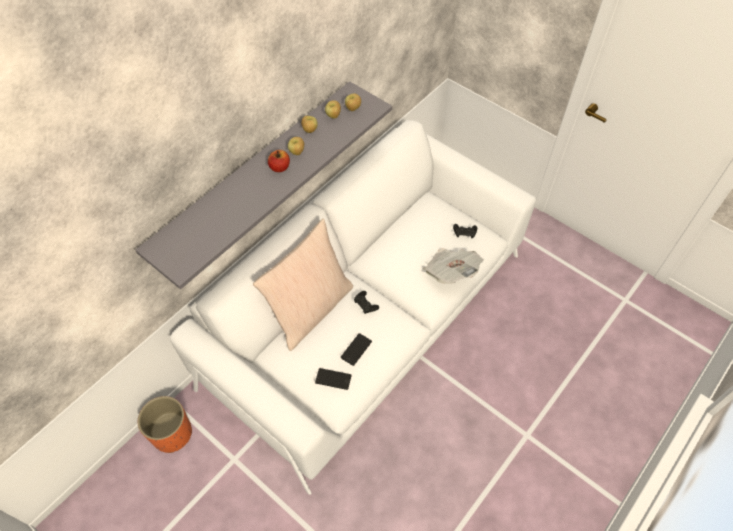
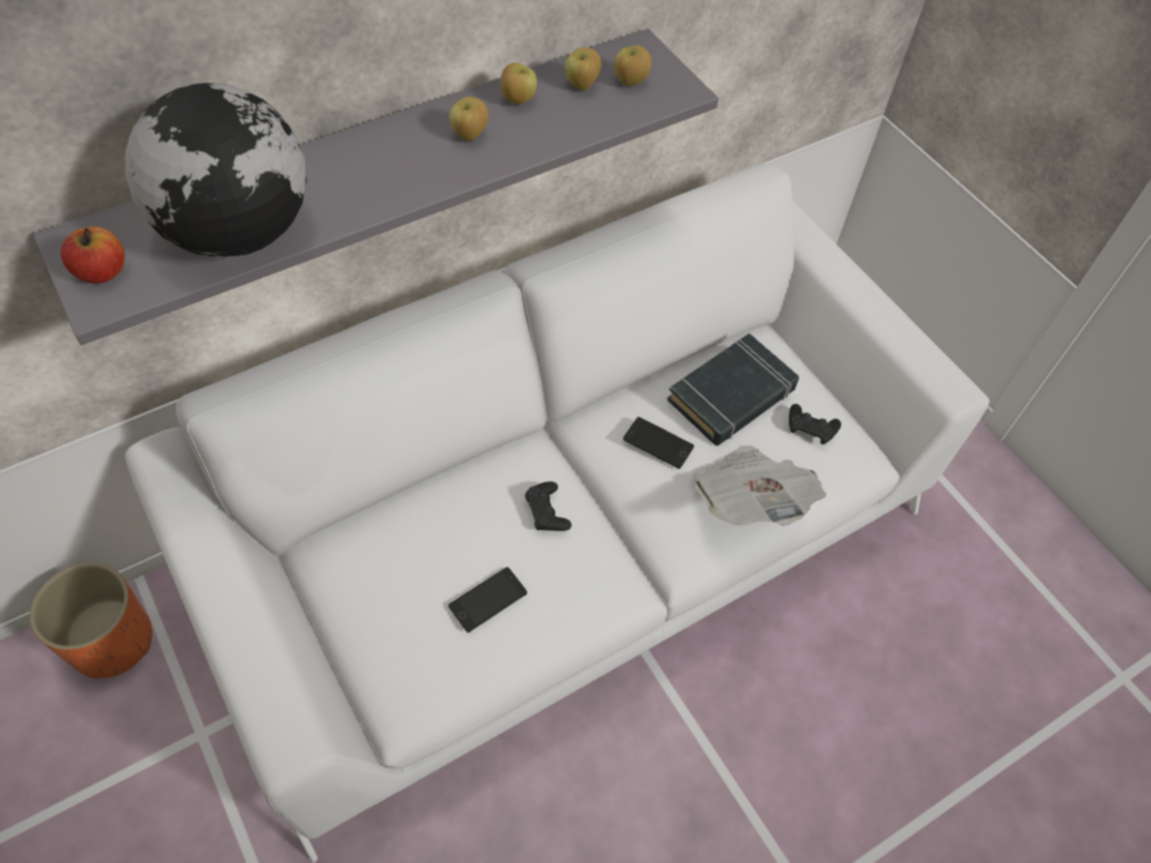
camera: 15 degrees right, 0 degrees up
beige pillow [253,218,353,351] -> none
apple [268,150,290,172] -> apple moved to [60,227,125,284]
phone [315,368,351,390] -> phone moved to [623,417,694,469]
none -> globe [125,83,307,258]
none -> black book [667,333,799,446]

